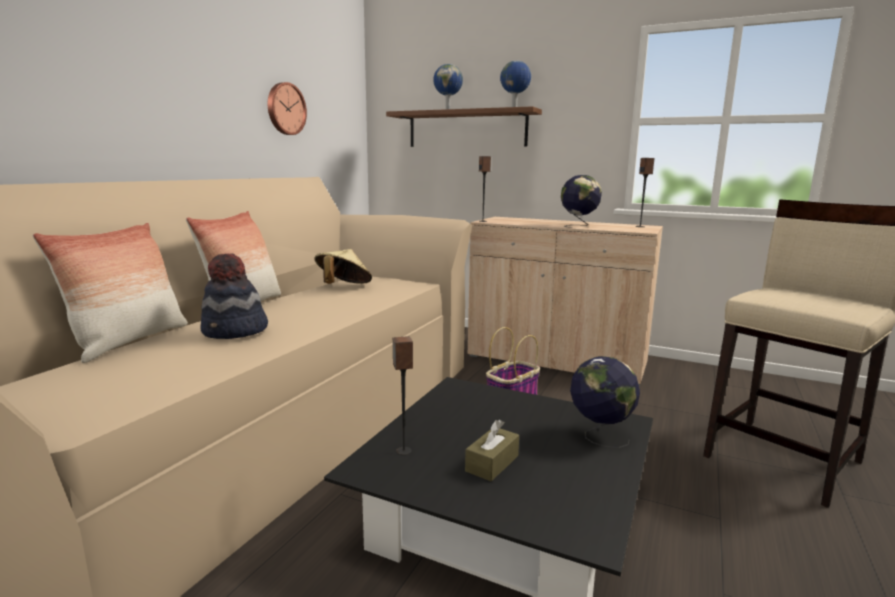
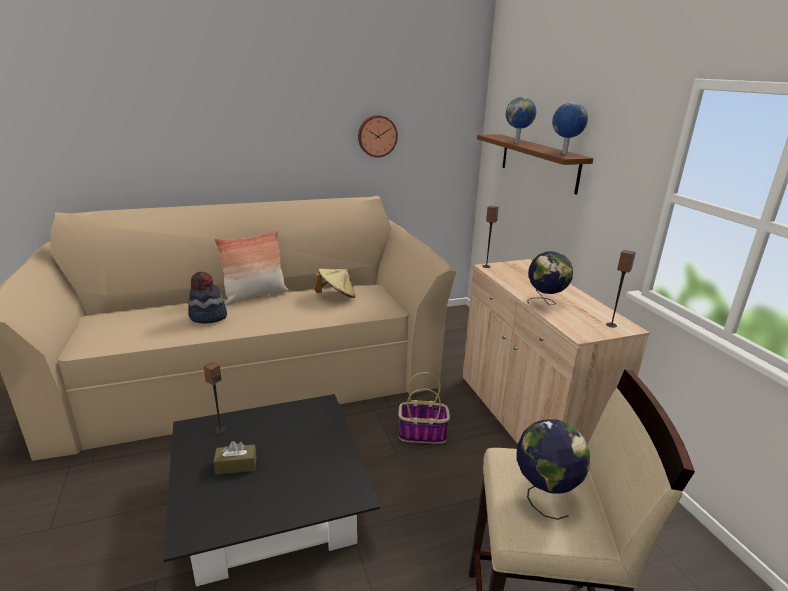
camera: 45 degrees right, 10 degrees up
pillow [33,223,188,363] -> none
globe [570,356,640,448] -> globe moved to [517,419,590,520]

